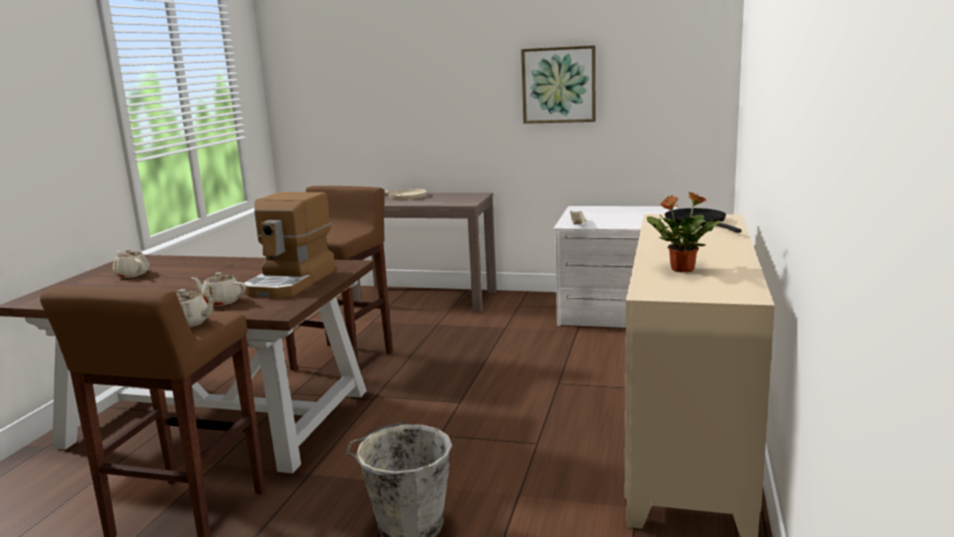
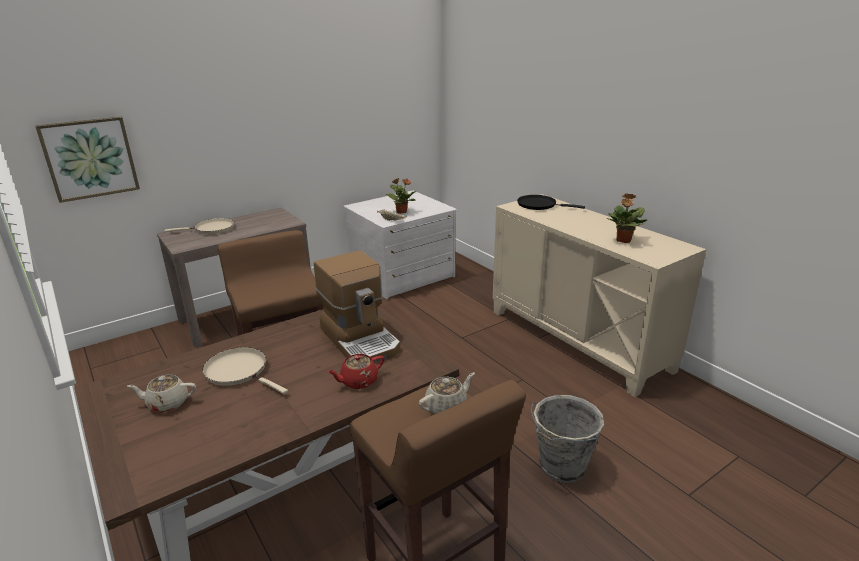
camera: 50 degrees left, 10 degrees up
beige teapot [191,272,246,306] -> red teapot [327,354,384,389]
picture [521,45,596,124] -> picture moved to [35,116,140,203]
none -> beige frying pan [202,347,288,394]
none -> potted plant [386,178,416,214]

